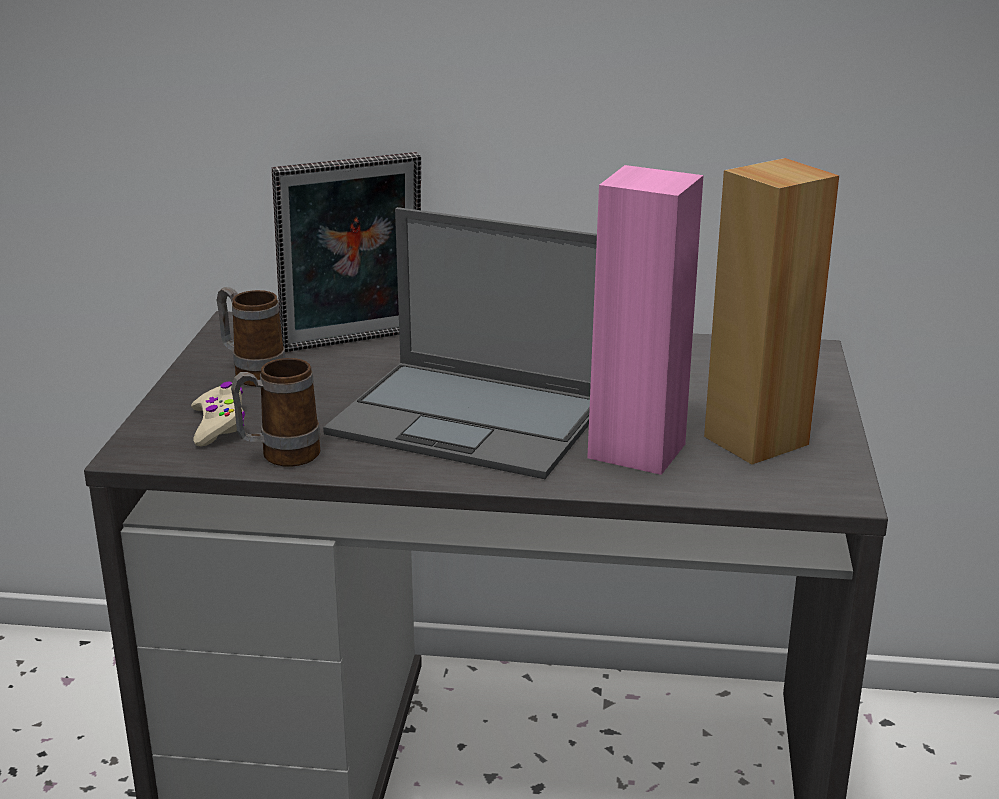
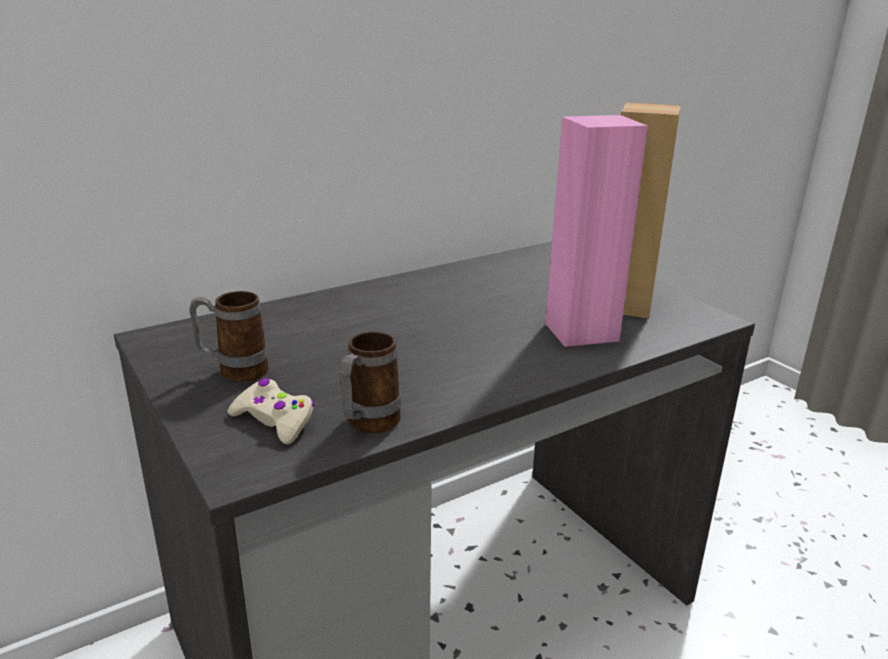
camera: 40 degrees left, 0 degrees up
picture frame [272,152,421,352] -> none
laptop [323,207,597,479] -> none

